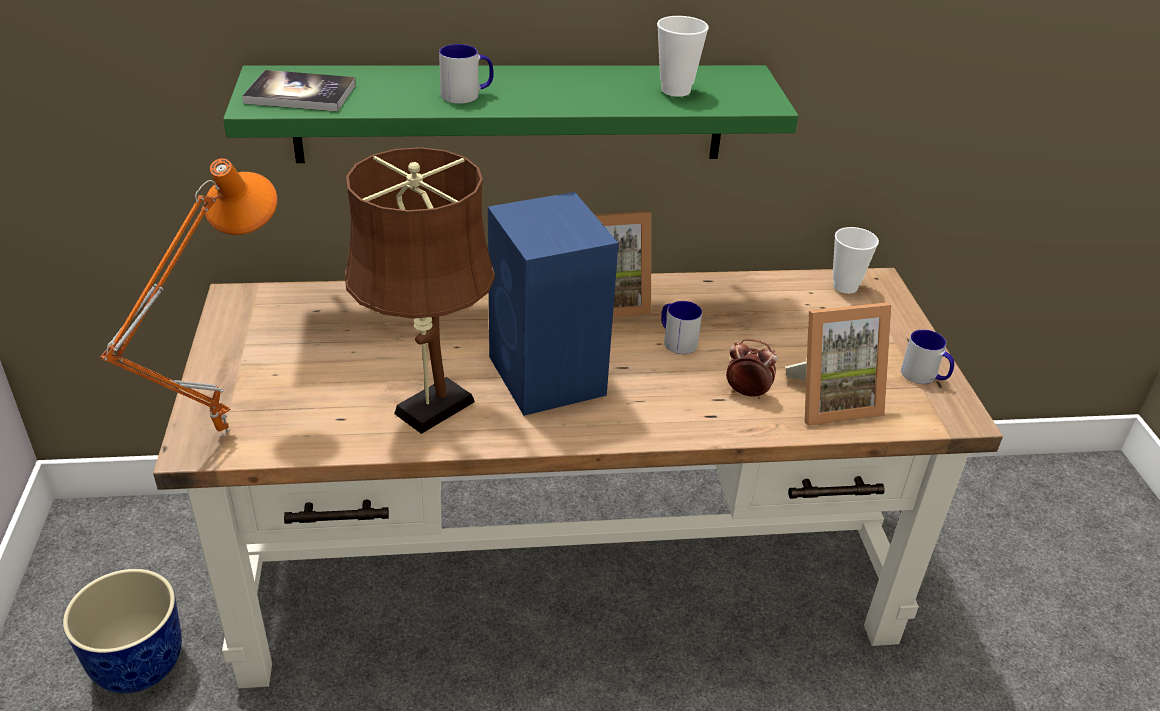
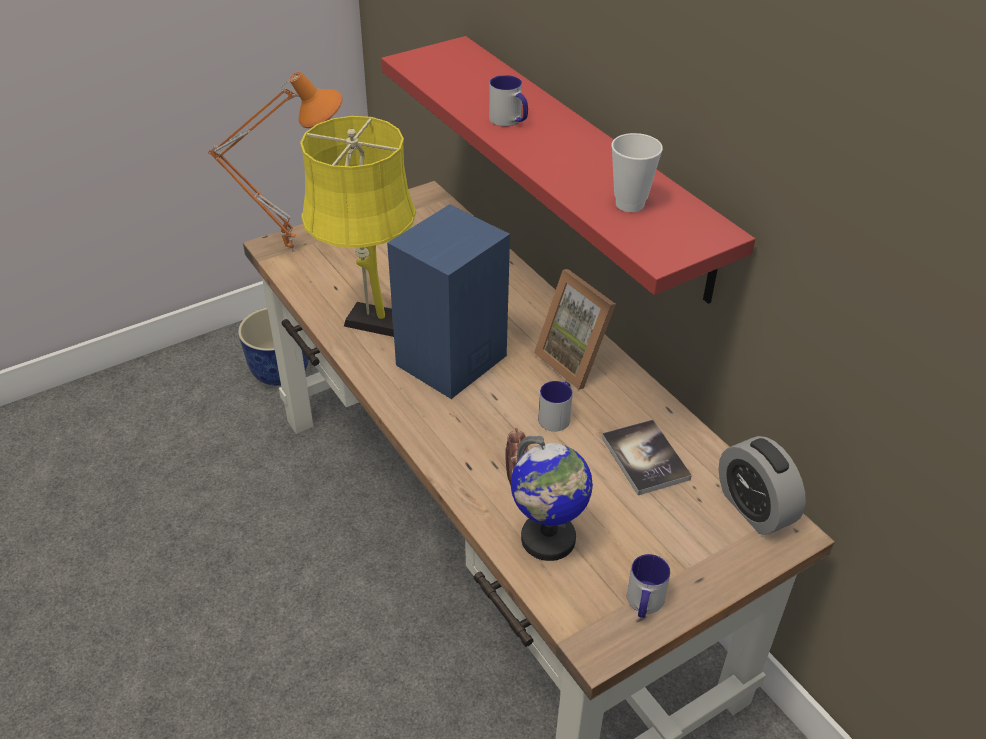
camera: 65 degrees right, 5 degrees up
green shelf [223,65,798,163] -> red shelf [381,36,755,304]
book [242,70,356,112] -> book moved to [602,420,692,495]
brown table lamp [345,147,495,434] -> yellow table lamp [300,116,416,337]
picture frame [785,302,892,426] -> globe [511,436,593,561]
cup [833,227,879,294] -> alarm clock [719,436,806,535]

